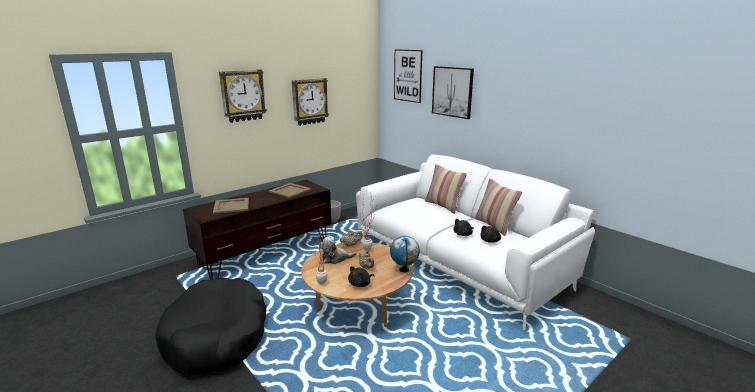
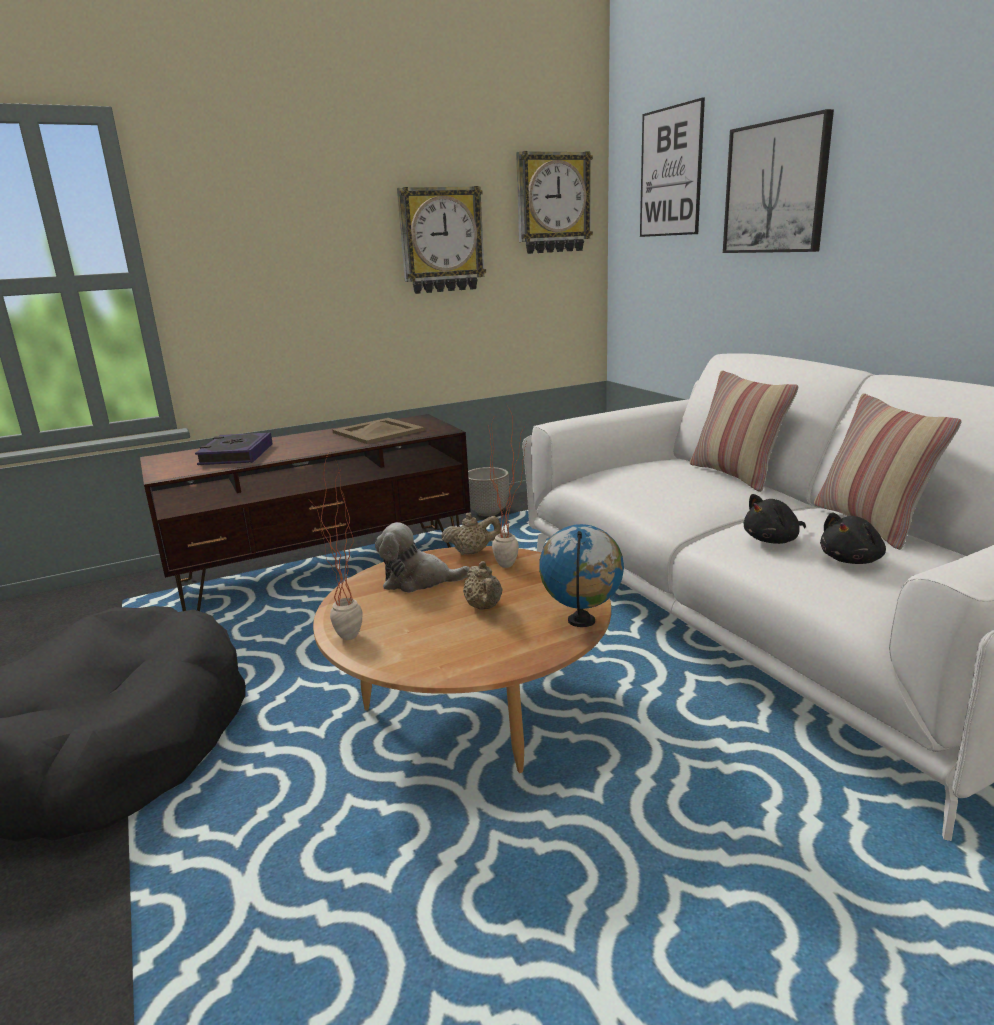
camera: 15 degrees right, 0 degrees up
beige tray [213,198,249,214] -> book [195,432,273,465]
wall clock [219,69,267,123] -> wall clock moved to [516,151,593,254]
black plush toy [348,266,375,287] -> none

